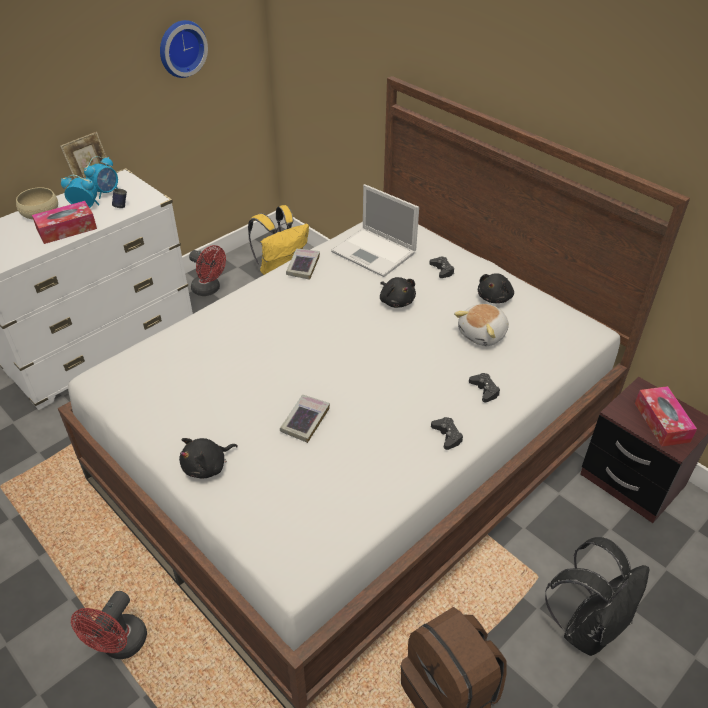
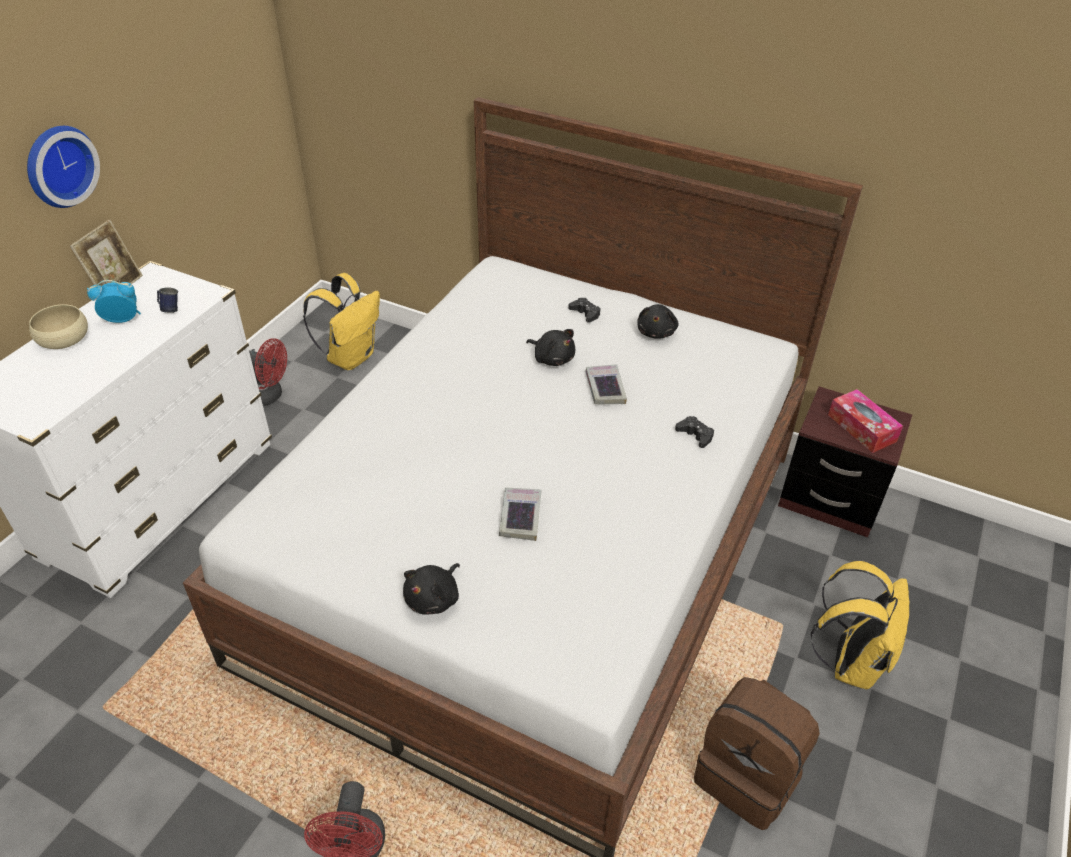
camera: 20 degrees left, 0 degrees up
tissue box [32,201,97,244] -> none
alarm clock [84,156,118,199] -> none
wall clock [160,20,208,78] -> wall clock moved to [27,126,100,208]
book [286,249,320,280] -> book moved to [585,364,627,404]
laptop [331,184,419,277] -> none
black game controller [431,417,463,450] -> none
plush toy [454,304,509,346] -> none
black backpack [545,537,650,656] -> yellow backpack [810,561,910,689]

